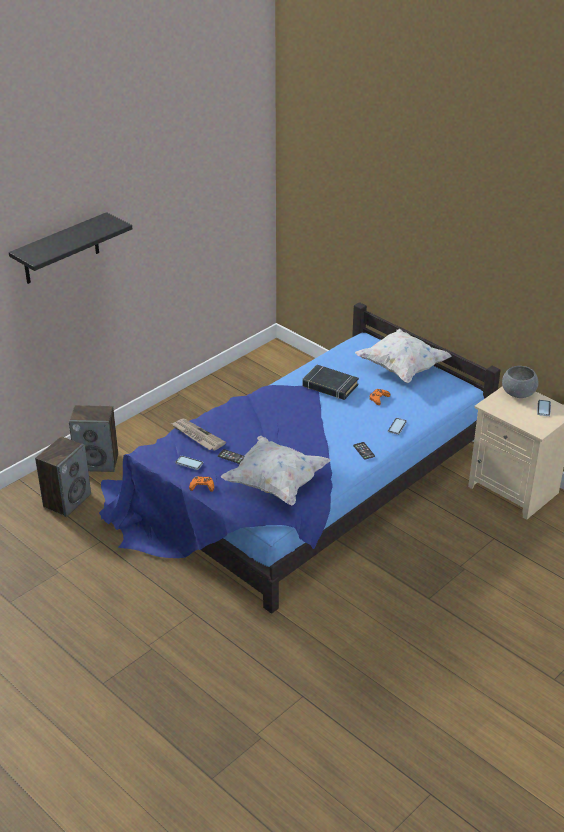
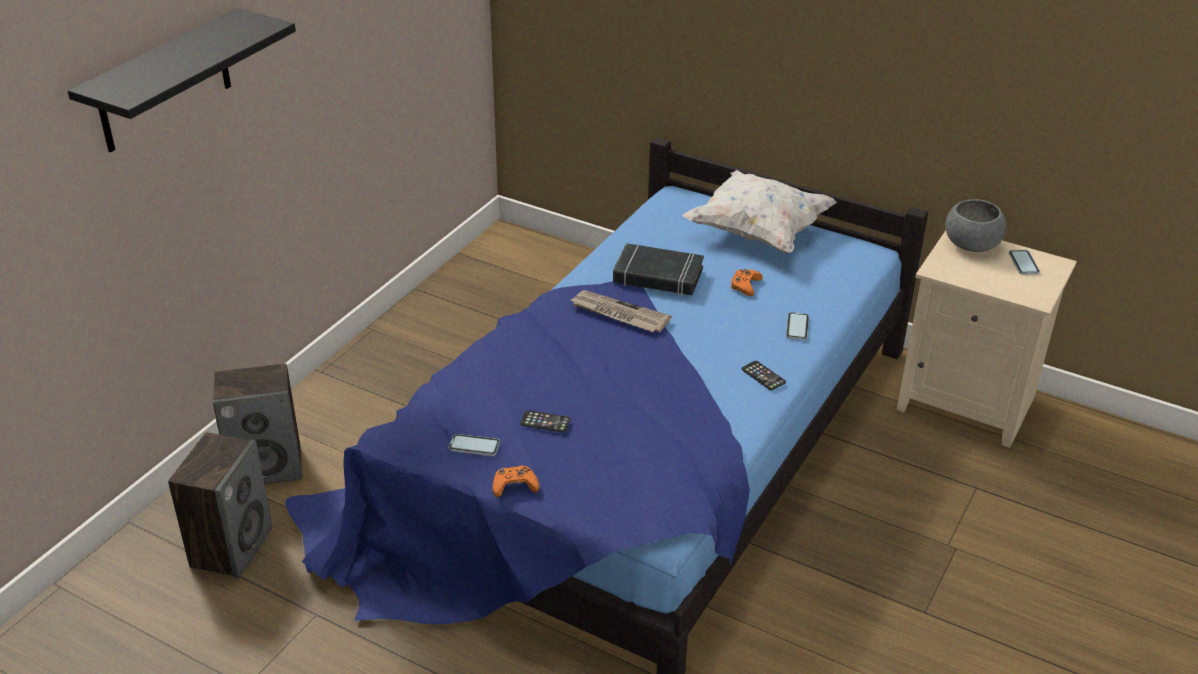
camera: 15 degrees left, 0 degrees up
newspaper [171,419,226,451] -> newspaper moved to [570,290,671,332]
white pillow [221,436,331,505] -> none

